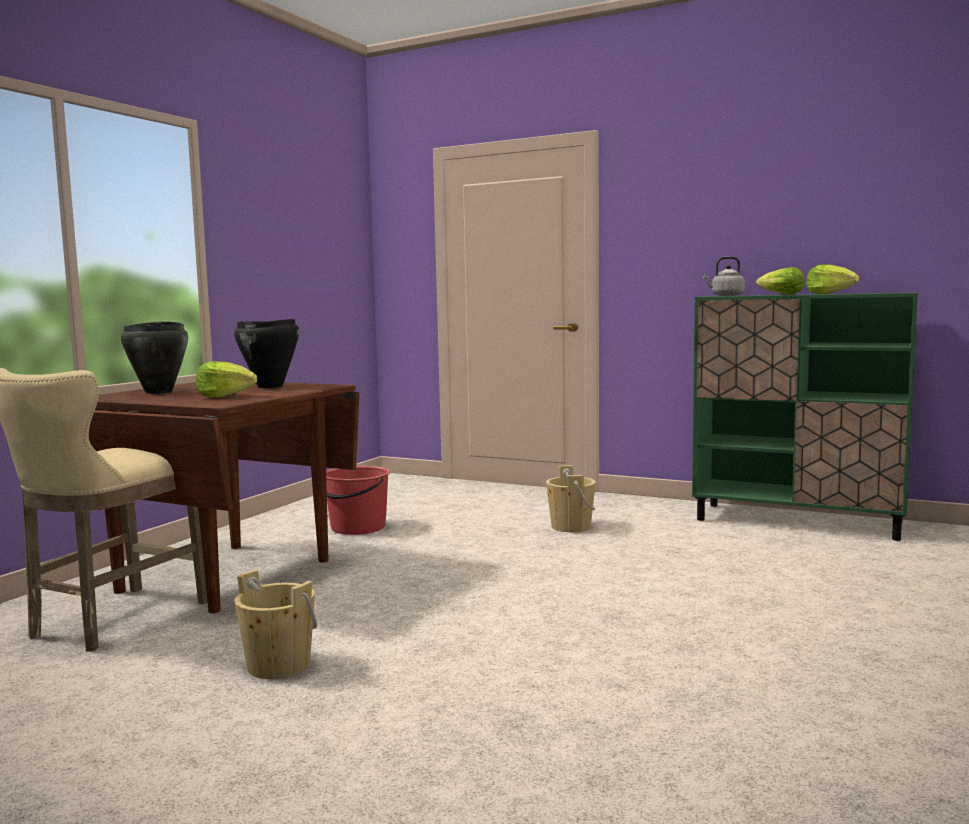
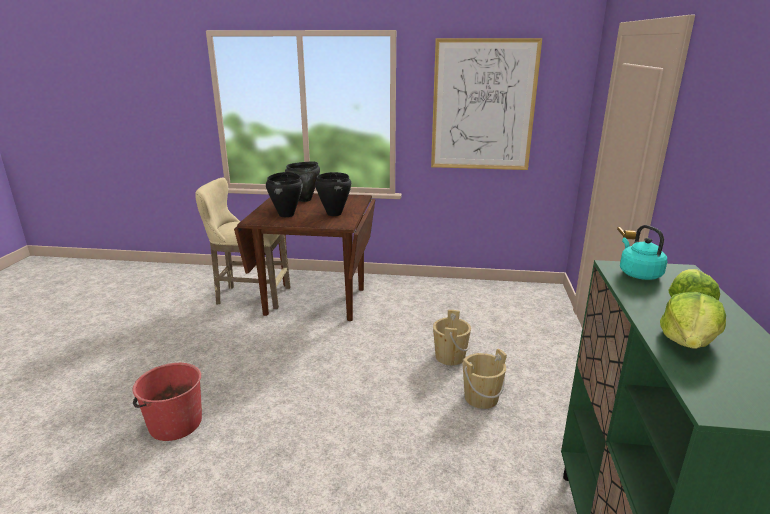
camera: 70 degrees right, 15 degrees up
lettuce [196,361,257,397] -> black cooking pot [266,172,303,217]
beige bucket [234,569,317,679] -> beige bucket moved to [433,310,471,365]
red bucket [326,466,390,535] -> red bucket moved to [133,363,202,441]
grey kettle [703,256,745,296] -> turquoise kettle [620,225,667,280]
none -> picture [431,38,542,170]

